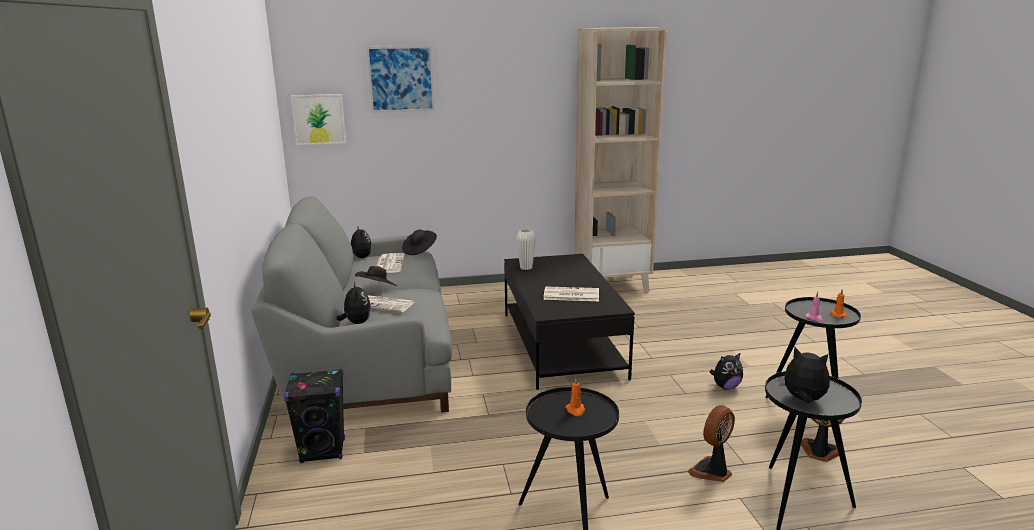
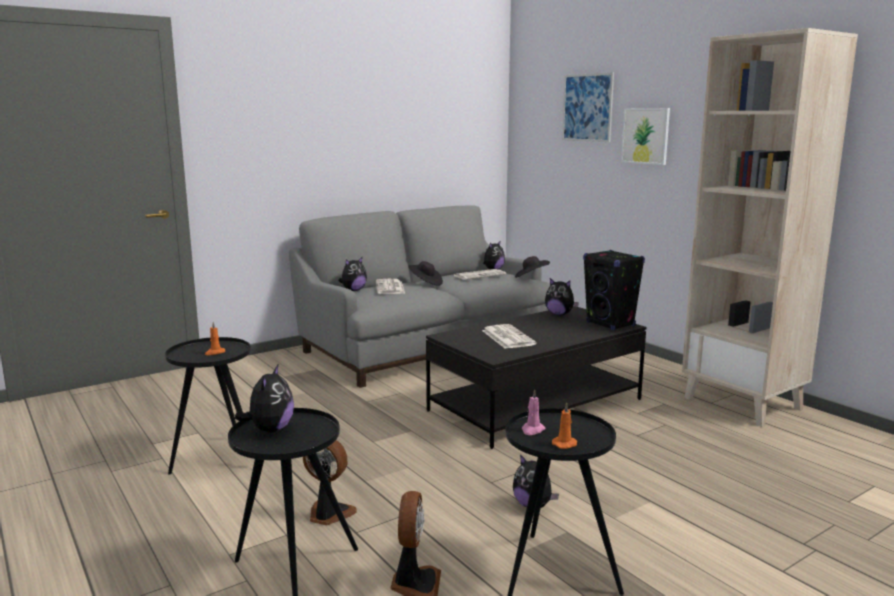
camera: 65 degrees right, 5 degrees down
black speaker [284,369,345,463] -> black speaker moved to [583,250,645,330]
picture [291,94,346,145] -> picture moved to [621,108,670,165]
white vase [516,229,536,270] -> plush toy [545,278,579,315]

